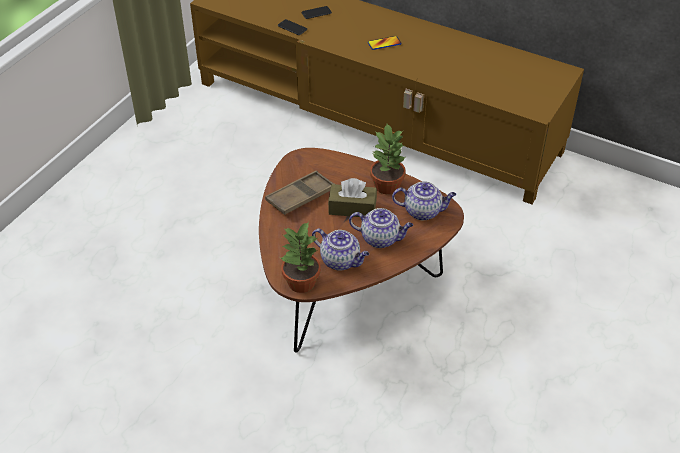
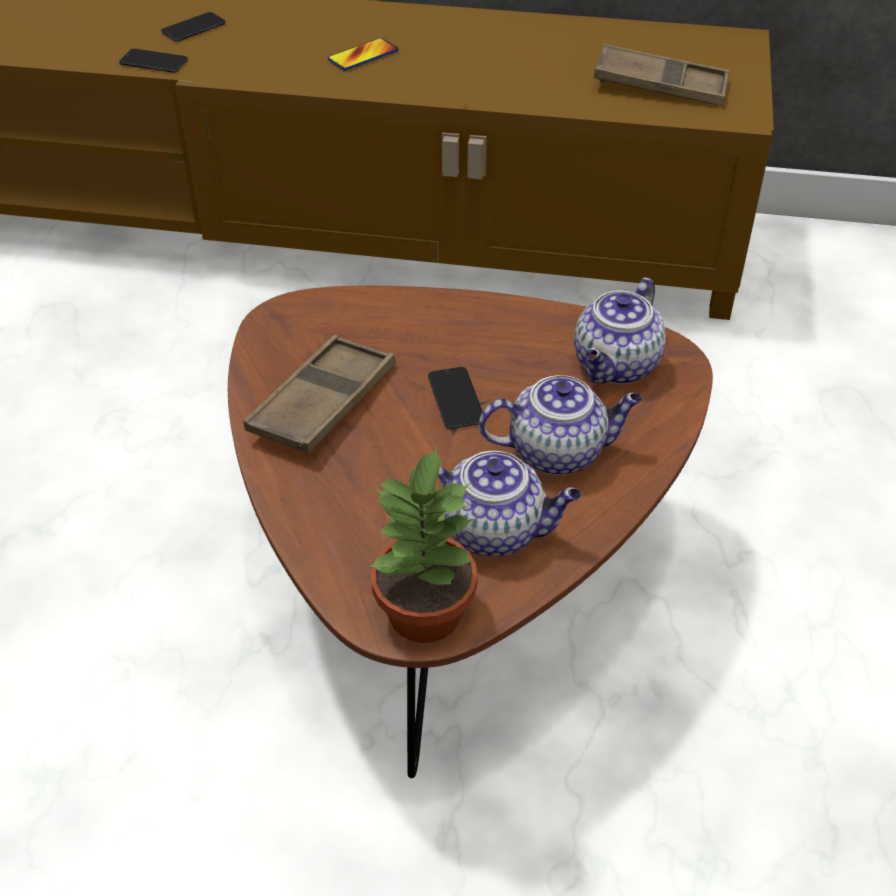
camera: 20 degrees left, 0 degrees up
brown tissue box [328,178,377,217] -> phone [428,367,483,429]
potted plant [370,124,406,194] -> none
teapot [392,181,456,220] -> teapot turned 135 degrees clockwise [574,277,666,384]
none -> brown tray [594,44,729,106]

